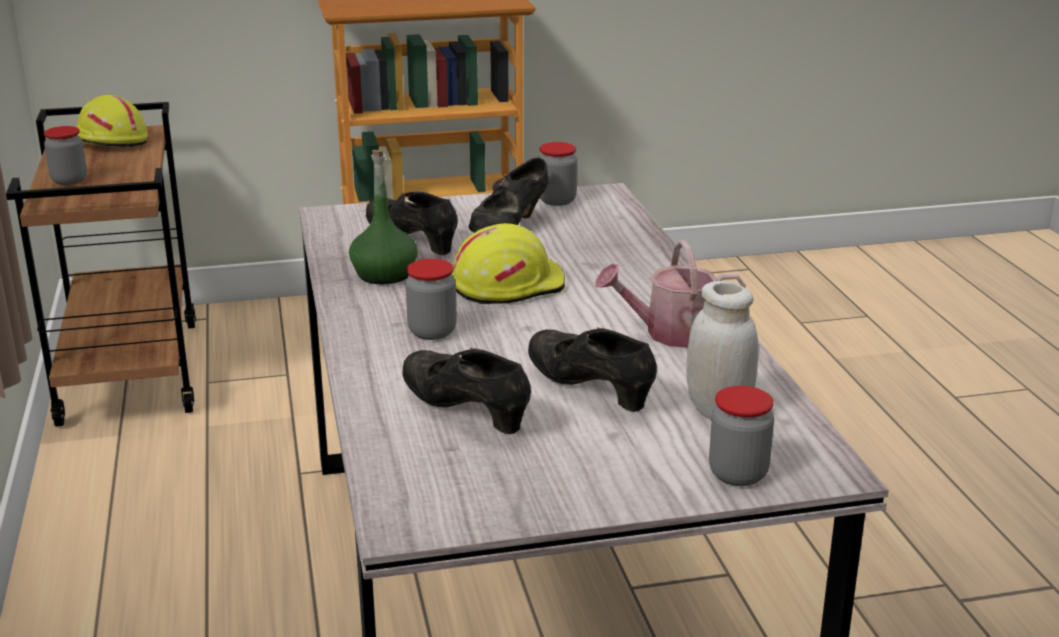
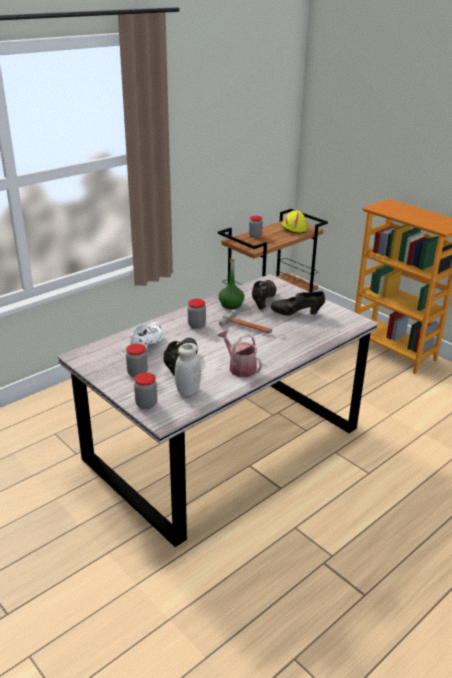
camera: 60 degrees right, 5 degrees up
black shoe [402,348,531,434] -> white shoe [130,322,163,355]
yellow hard hat [452,223,565,304] -> hammer [219,309,272,334]
jar [539,142,578,206] -> jar moved to [126,344,148,377]

